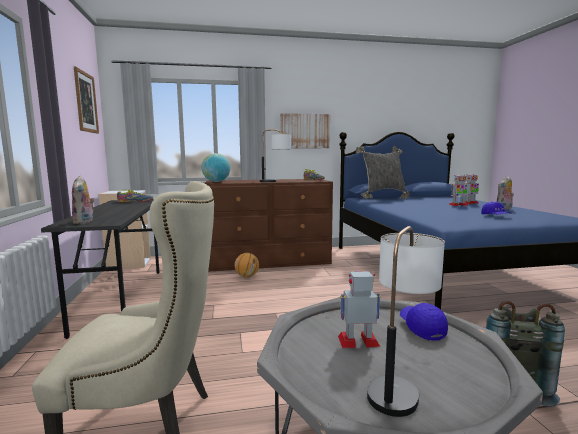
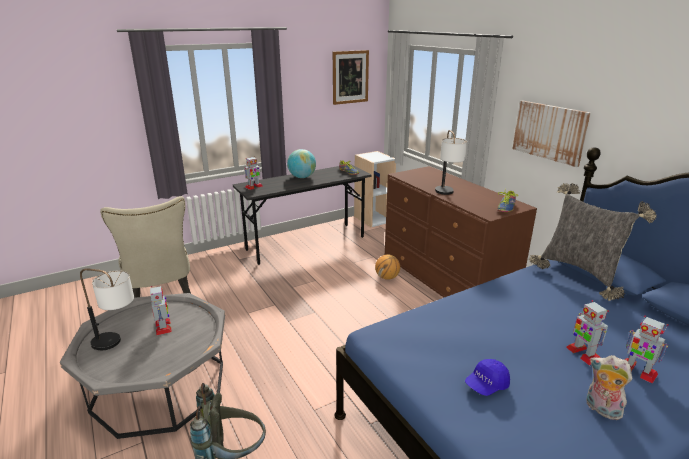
camera: 70 degrees right, 15 degrees up
plush toy [72,176,95,224] -> toy robot [244,156,263,190]
globe [201,153,230,182] -> globe moved to [287,149,316,178]
blue cap [400,303,448,341] -> none

